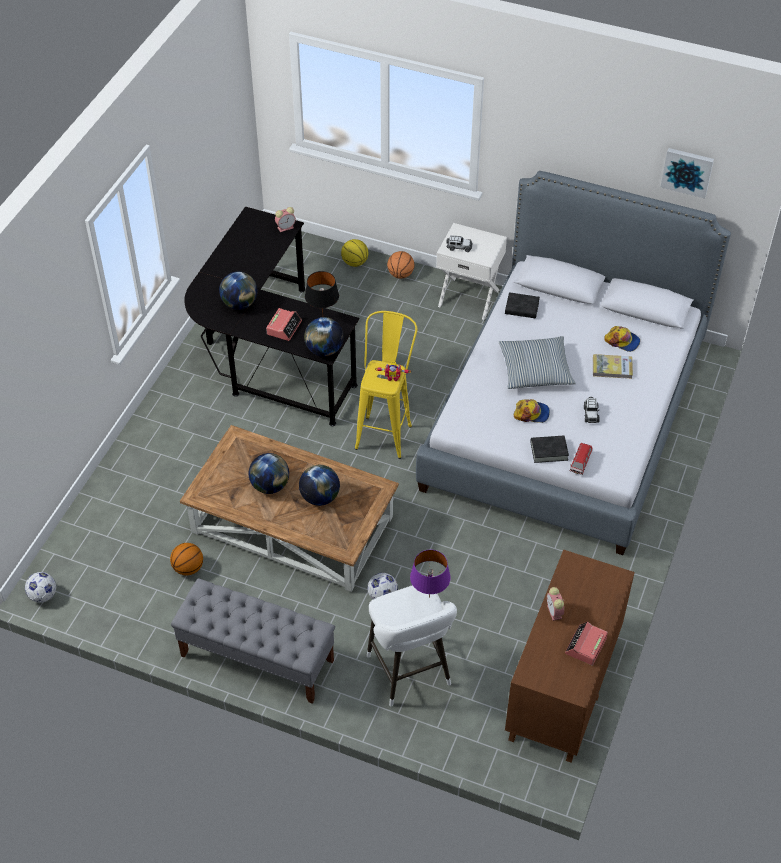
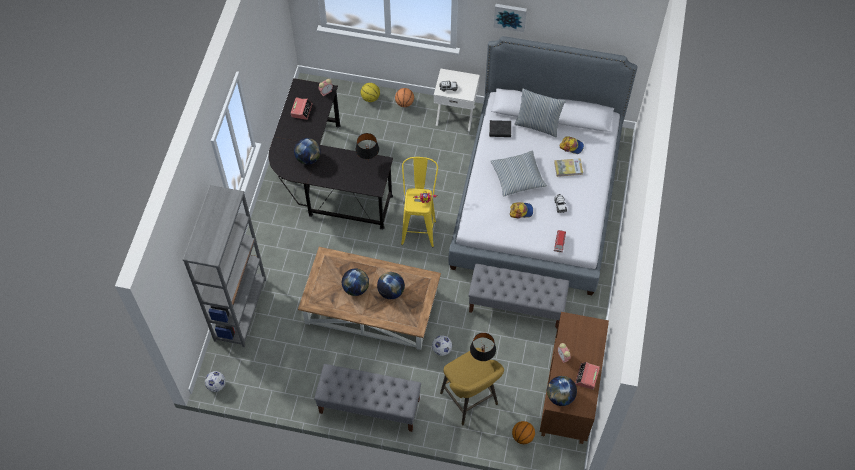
camera: 10 degrees left, 10 degrees up
basketball [170,543,203,576] -> basketball moved to [512,421,535,444]
alarm clock [266,308,302,341] -> alarm clock moved to [291,97,313,120]
globe [304,317,344,357] -> globe moved to [547,376,577,406]
white stool [367,585,457,706] -> yellow stool [440,348,504,425]
purple table lamp [410,550,451,598] -> black table lamp [470,333,496,361]
black book [530,436,569,463] -> none
picture [661,148,714,198] -> picture moved to [494,4,527,32]
none -> grey bookcase [183,185,266,347]
none -> grey bench [468,264,569,329]
none -> pillow [514,88,566,137]

